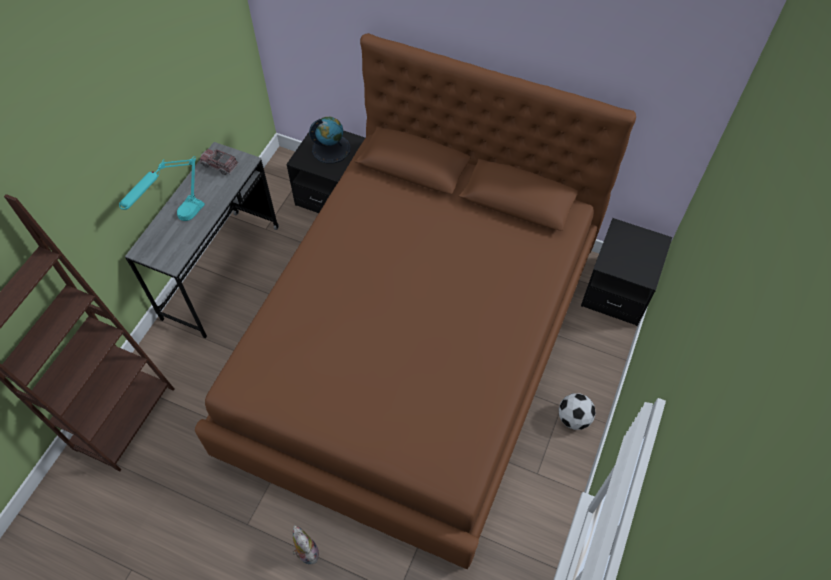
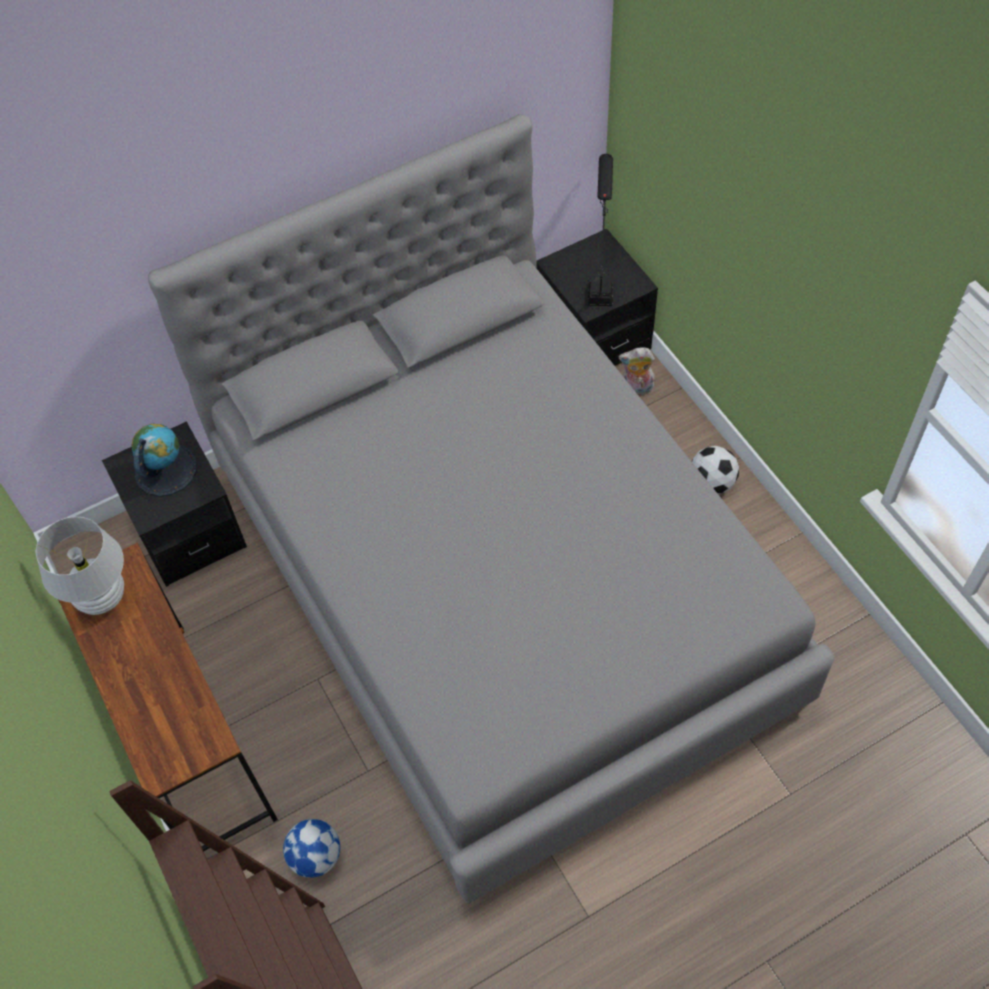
camera: 50 degrees left, 0 degrees up
turquoise table lamp [119,156,205,221] -> none
grey desk [125,142,279,338] -> brown desk [58,543,278,852]
brown bed [195,33,636,569] -> grey bed [148,114,834,904]
toy truck [200,149,239,175] -> white table lamp [35,516,124,615]
plush toy [293,525,319,564] -> plush toy moved to [619,347,655,395]
none -> football [283,819,340,878]
none -> black table lamp [588,154,613,306]

